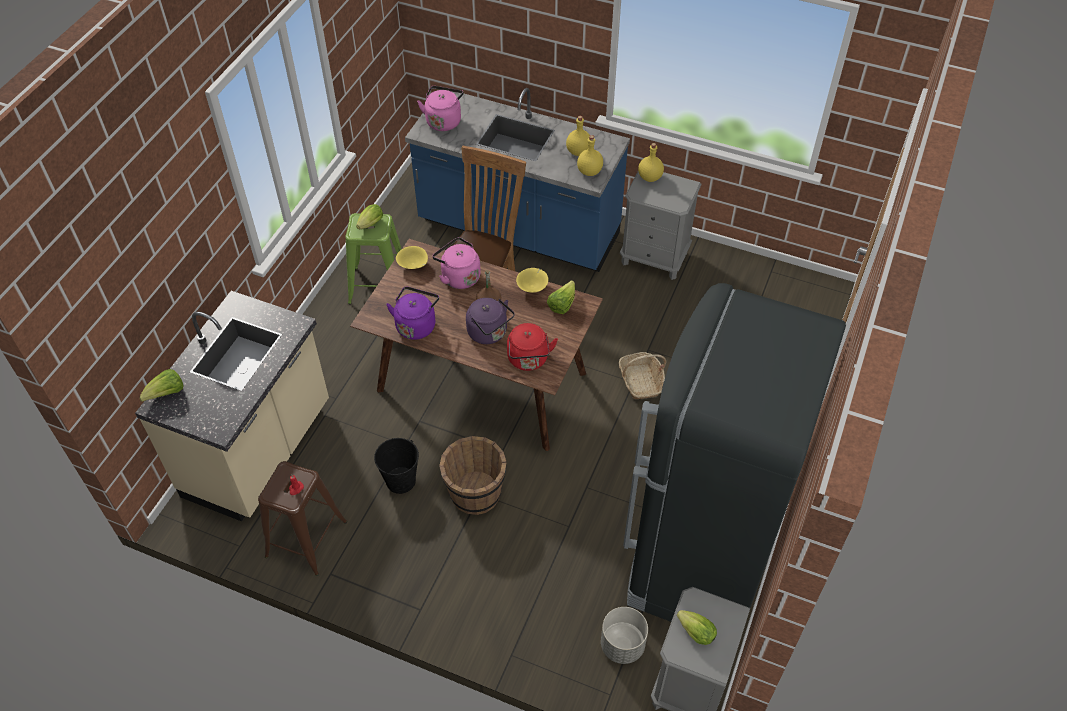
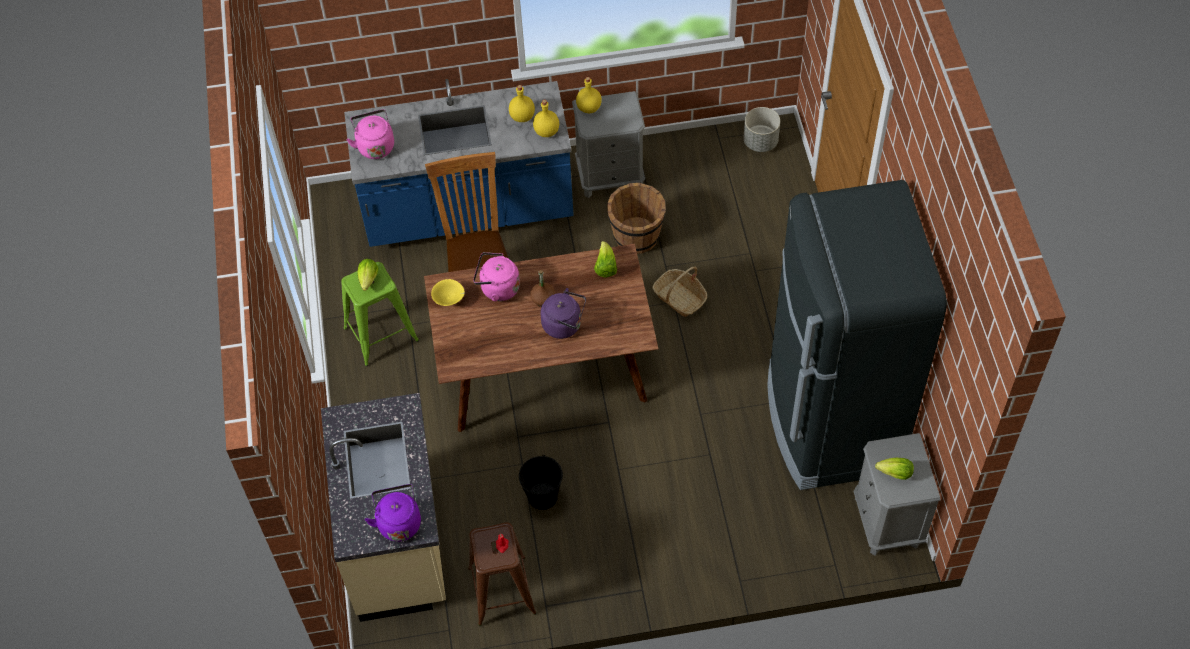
camera: 30 degrees left, 5 degrees up
lettuce [139,369,184,402] -> none
purple kettle [386,287,439,340] -> purple kettle moved to [365,484,421,542]
brown bucket [439,436,507,515] -> brown bucket moved to [607,183,666,254]
red kettle [507,323,558,371] -> none
yellow bowl [516,268,549,293] -> none
grey planter [601,607,648,664] -> grey planter moved to [743,107,780,152]

